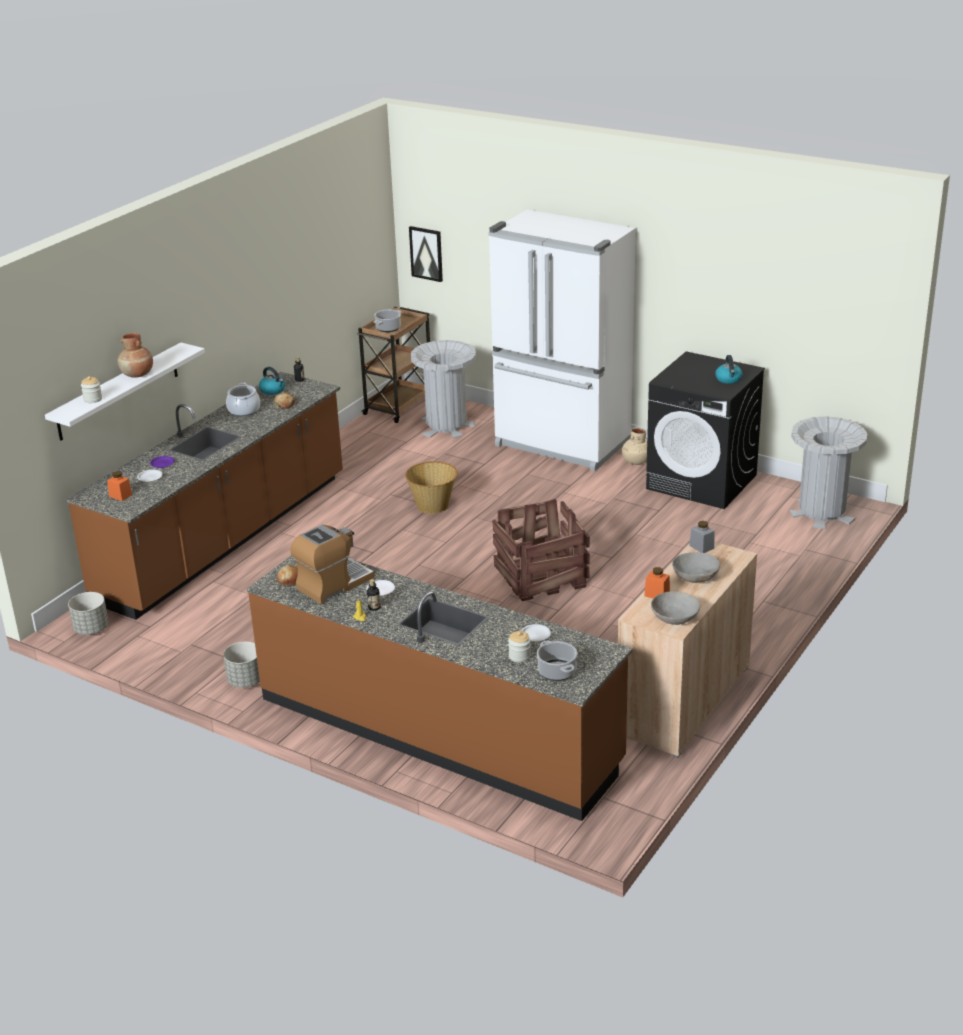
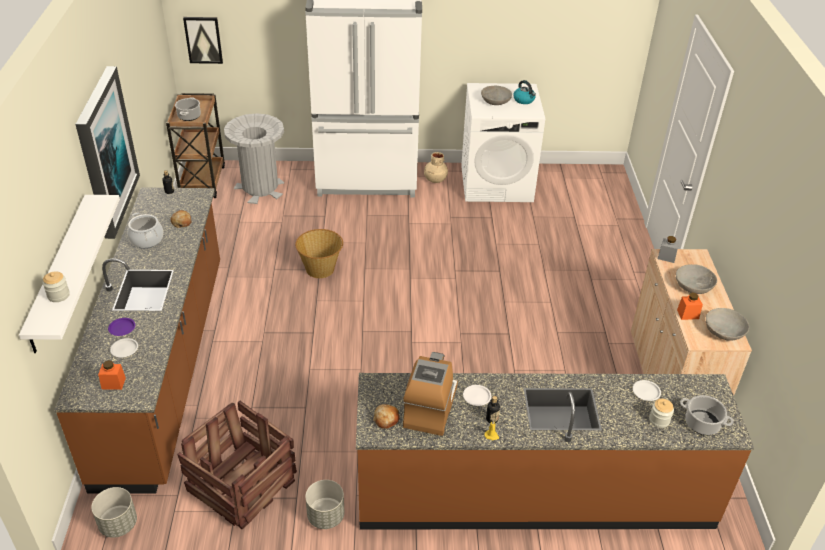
camera: 35 degrees left, 10 degrees up
brown vase [117,333,153,378] -> none
kettle [259,367,285,395] -> none
crate [492,499,590,601] -> crate moved to [177,401,297,529]
black washing machine [646,351,765,509] -> white washing machine [461,83,545,202]
grey trash can [790,416,868,529] -> none
none -> picture [75,66,140,239]
none -> grey bowl [481,86,512,105]

